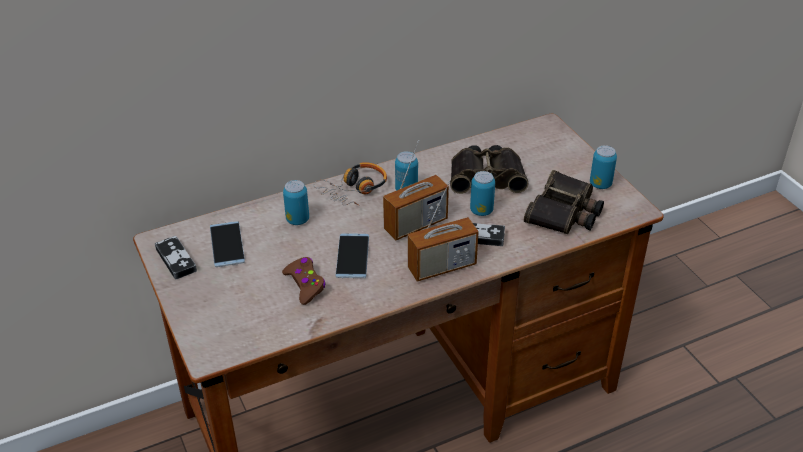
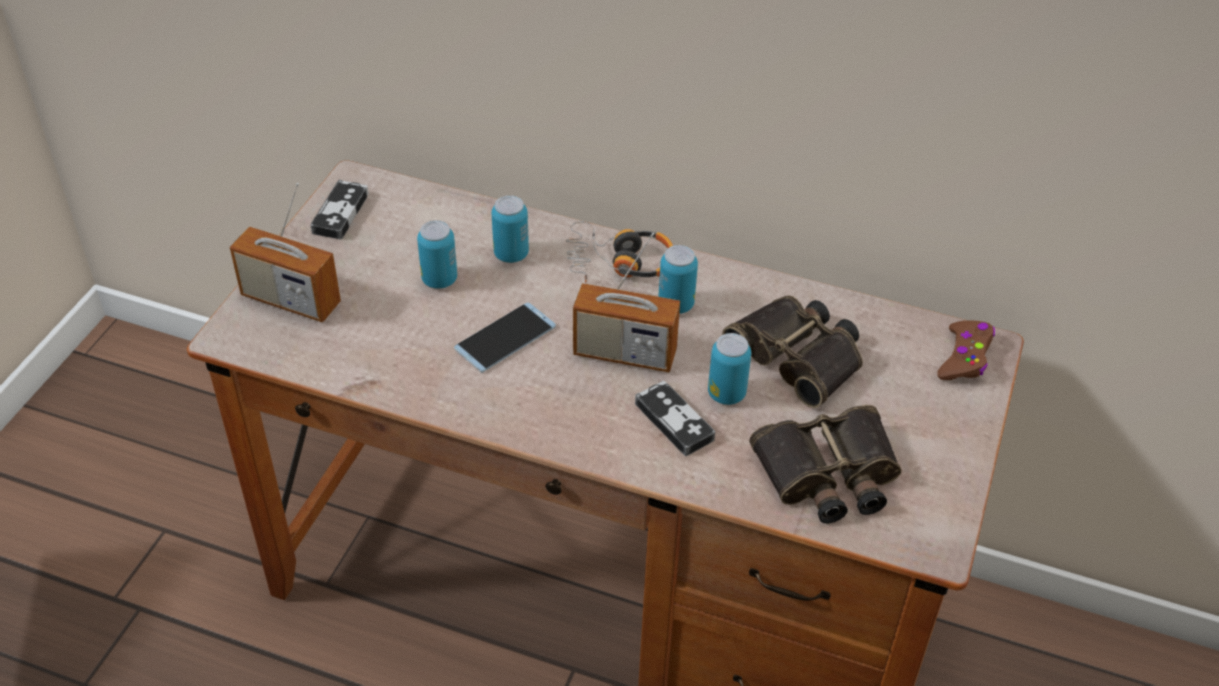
camera: 45 degrees right, 5 degrees up
phone [210,221,245,267] -> none
brown game controller [282,257,325,305] -> brown game controller moved to [937,320,995,380]
radio [408,180,479,282] -> radio moved to [230,183,341,322]
can [590,145,617,189] -> can moved to [417,220,457,289]

